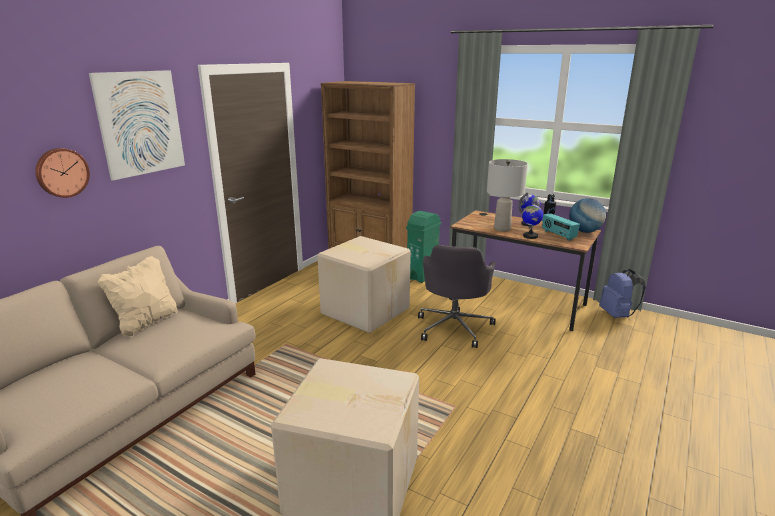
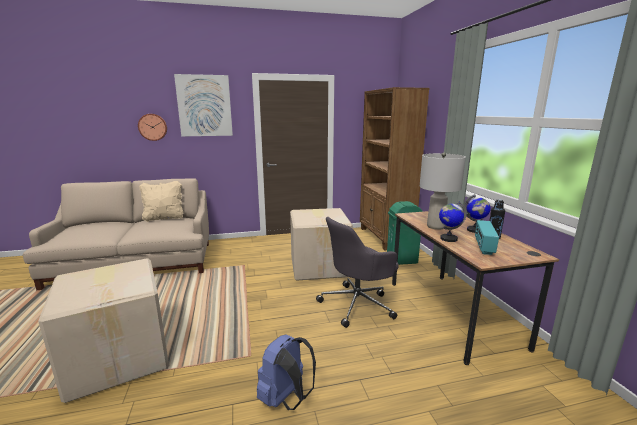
camera: 45 degrees right, 5 degrees down
globe [569,198,606,233] -> none
blue backpack [599,269,646,318] -> blue backpack moved to [257,334,316,410]

